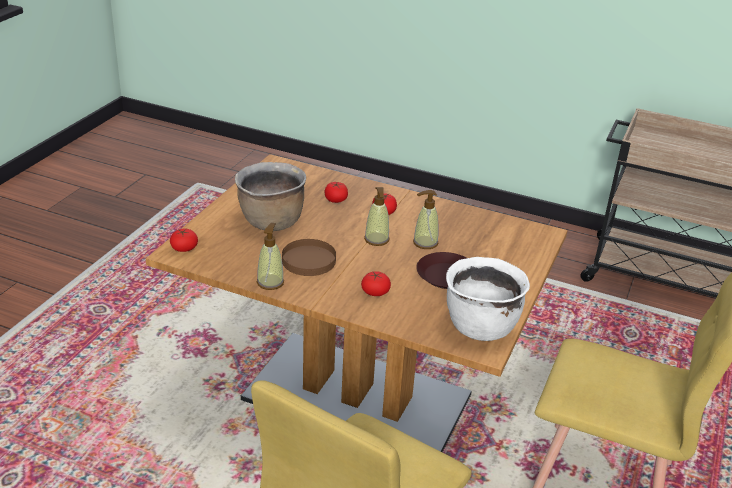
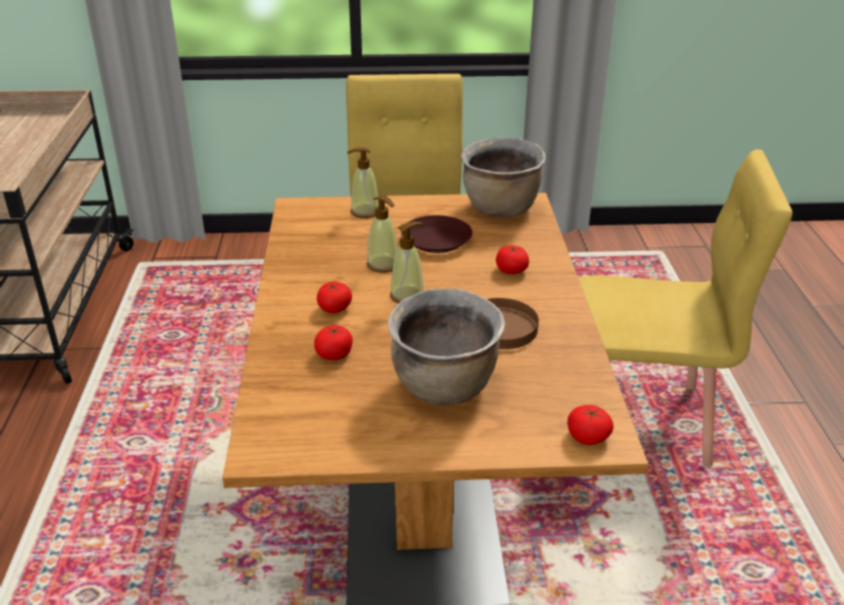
camera: 115 degrees left, 0 degrees up
soap dispenser [257,223,284,290] -> soap dispenser moved to [347,147,379,218]
white cooking pot [446,257,530,341] -> brown cooking pot [461,138,546,217]

